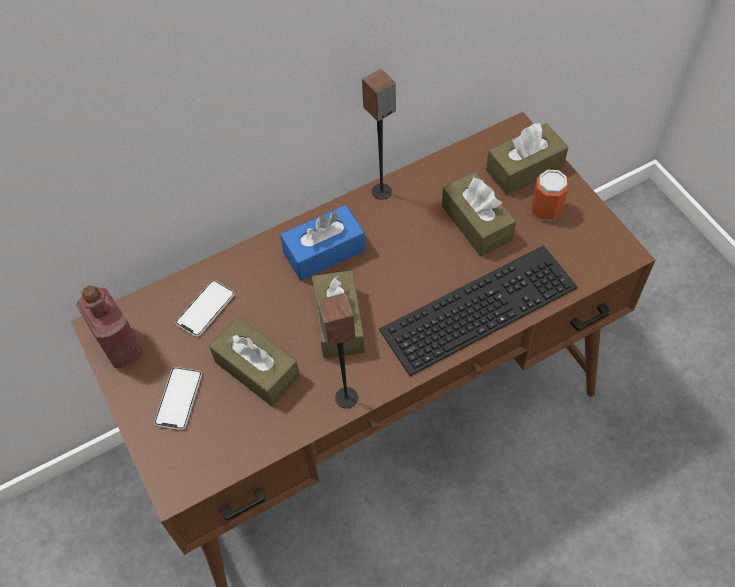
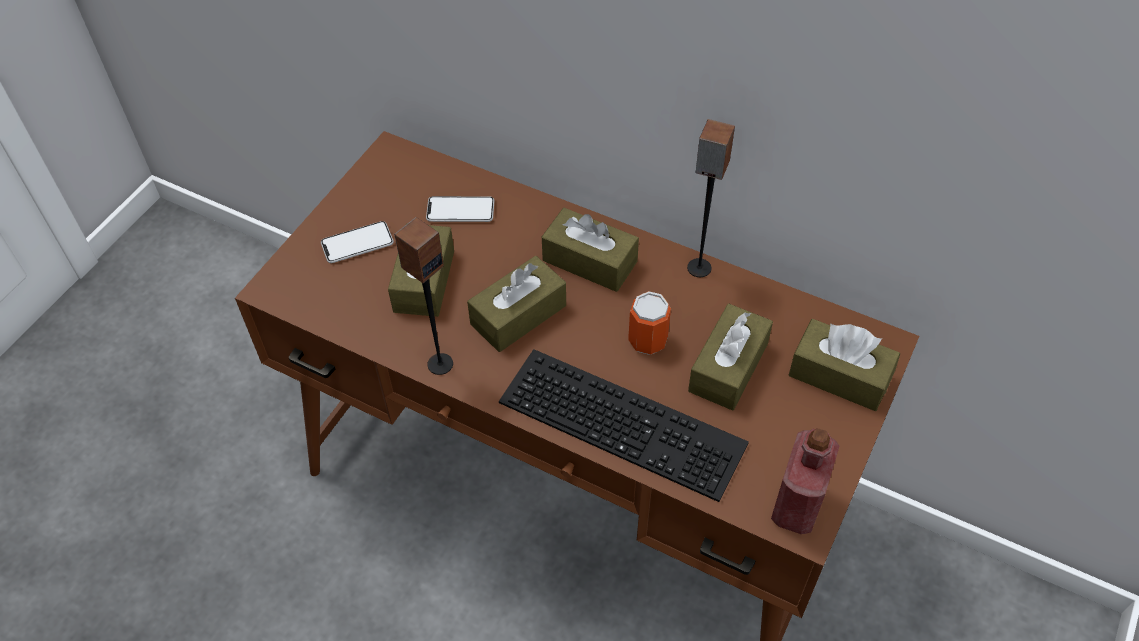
camera: 55 degrees right, 5 degrees down
red bottle [76,285,143,368] -> red bottle moved to [771,428,839,534]
blue tissue box [280,205,365,280] -> brown tissue box [542,208,639,292]
can [532,170,568,220] -> can moved to [628,291,671,355]

